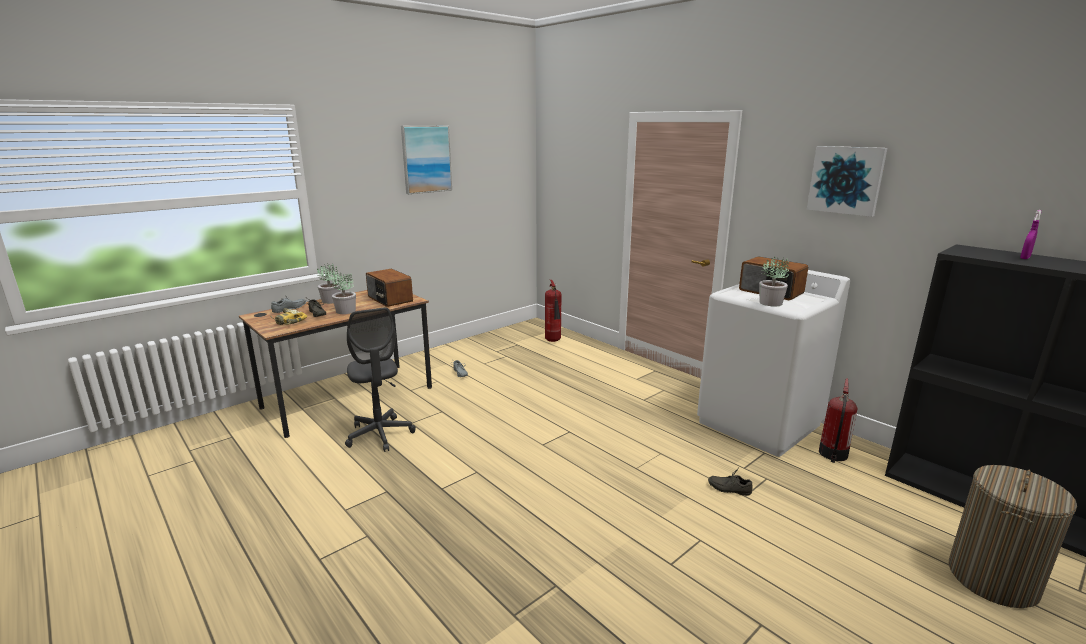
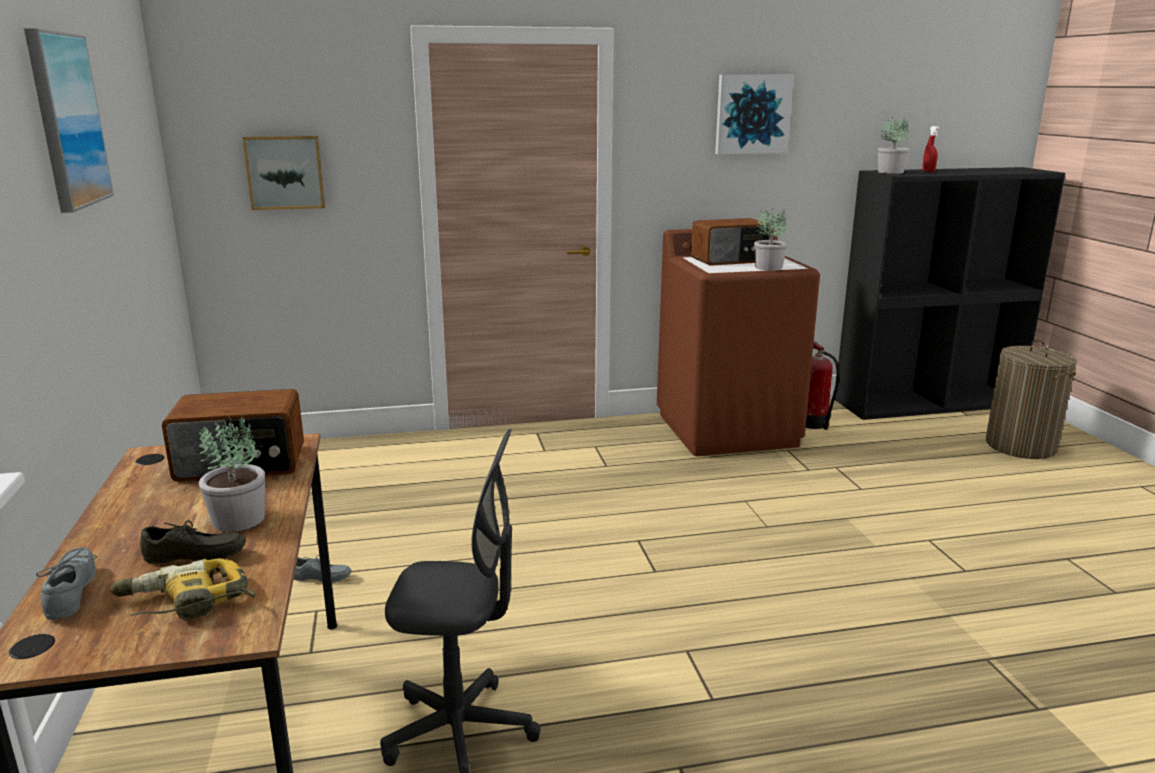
camera: 60 degrees left, 0 degrees up
potted plant [317,263,341,304] -> potted plant moved to [878,116,910,174]
fire extinguisher [545,280,561,342] -> none
white washing machine [697,270,850,457] -> brown washing machine [657,228,820,456]
grey shoe [708,469,753,496] -> none
purple spray bottle [1020,210,1041,259] -> red spray bottle [922,126,940,172]
none -> picture [242,136,325,210]

